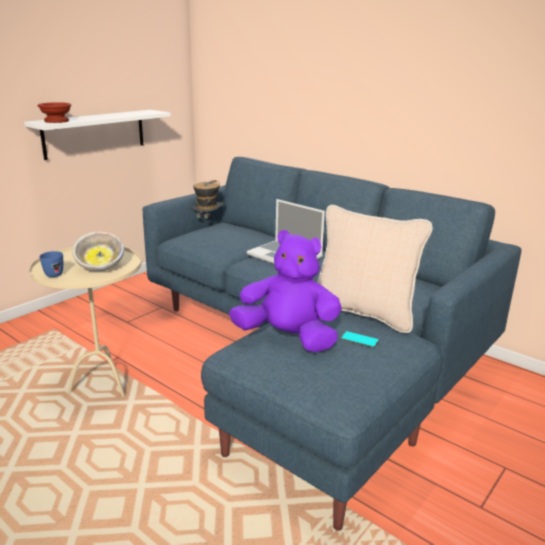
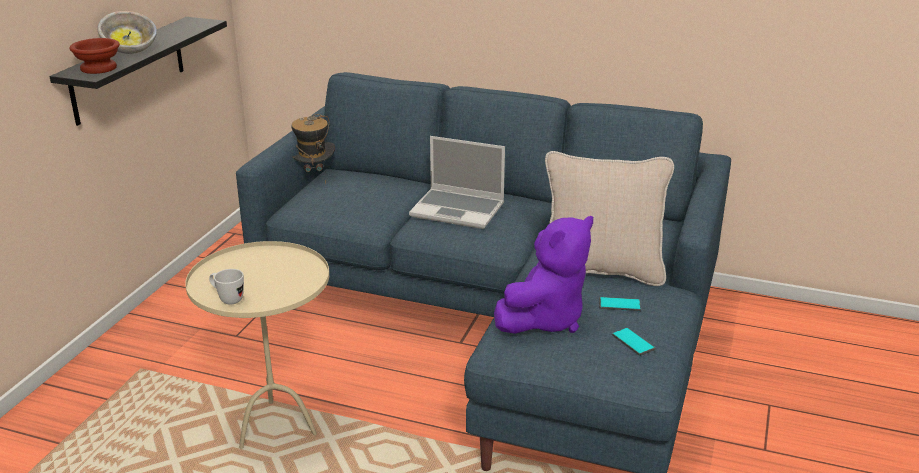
camera: 20 degrees left, 5 degrees up
white shelf [24,110,171,160] -> black shelf [50,17,227,126]
blue mug [40,251,63,277] -> white mug [209,269,244,304]
bowl [72,231,124,271] -> bowl moved to [98,11,157,54]
purple plush toy [229,230,342,352] -> purple plush toy turned 135 degrees clockwise [494,216,593,334]
none -> phone [612,327,656,356]

